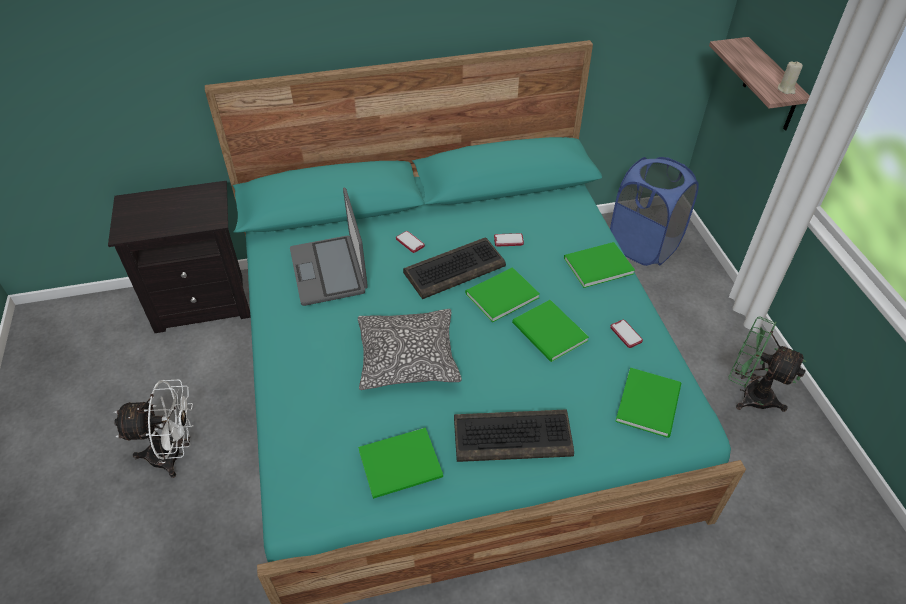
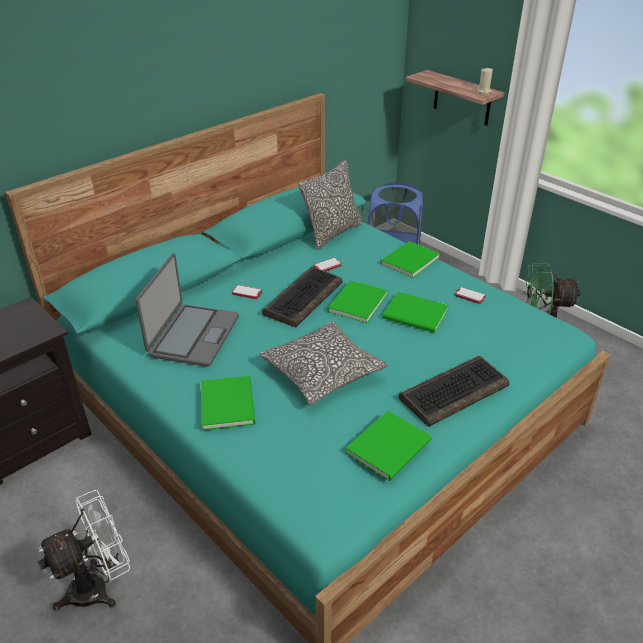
camera: 30 degrees left, 10 degrees down
laptop [290,188,368,306] -> laptop turned 120 degrees counterclockwise [135,253,239,367]
green book [615,367,681,438] -> green book moved to [200,376,255,430]
none -> pillow [299,160,362,250]

